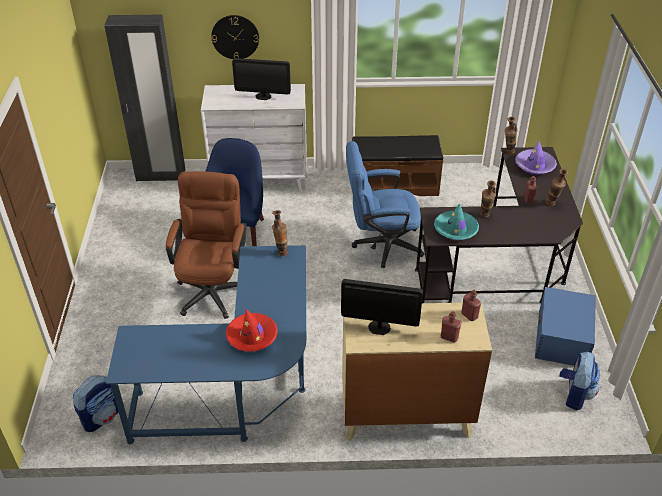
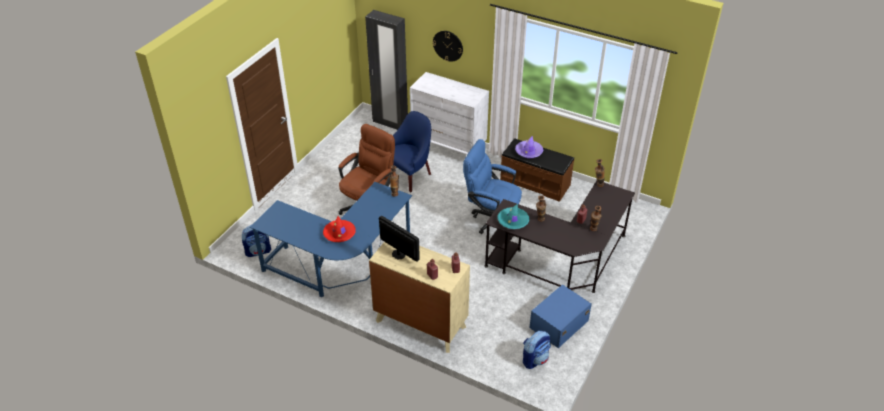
camera: 30 degrees right, 0 degrees up
monitor [232,58,291,100] -> none
purple hat [515,141,557,175] -> purple hat moved to [515,135,543,159]

